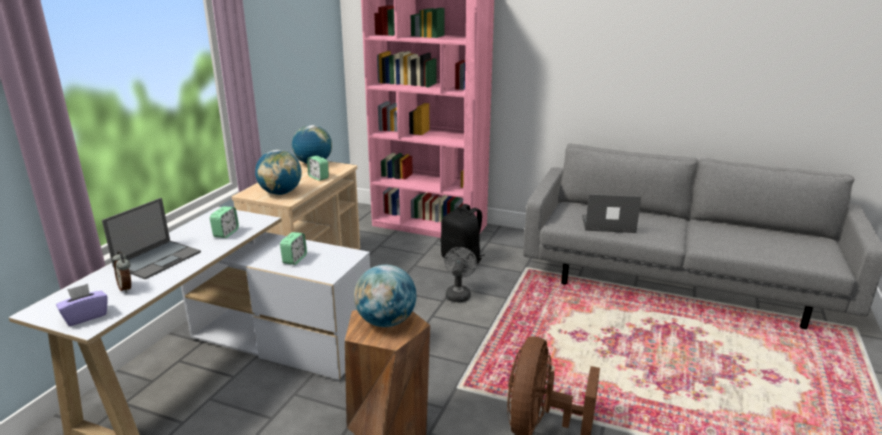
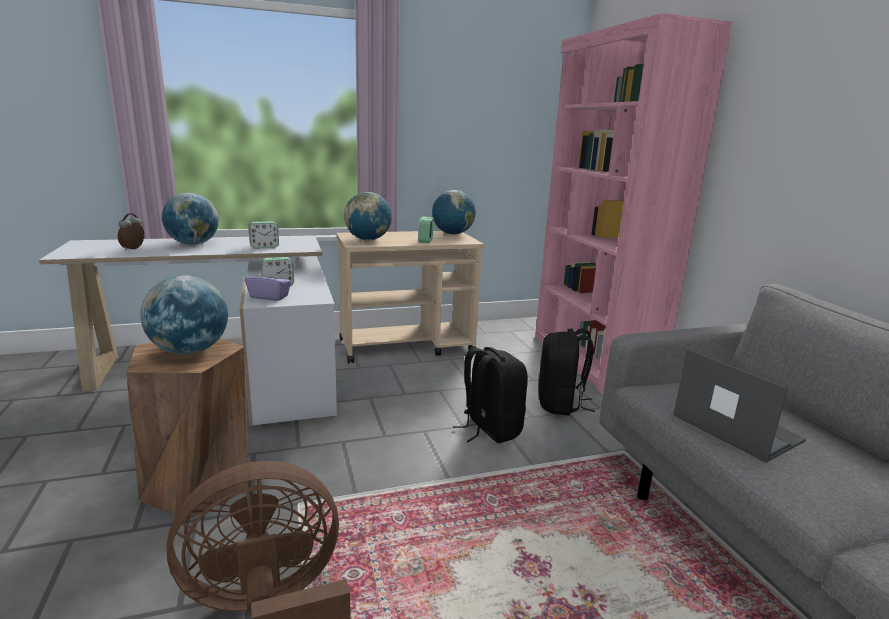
camera: 50 degrees right, 5 degrees down
purple tissue box [56,284,108,326] -> purple tissue box moved to [245,266,291,301]
laptop [102,198,201,279] -> globe [162,193,219,245]
grey fan [444,247,477,302] -> black backpack [453,347,528,443]

